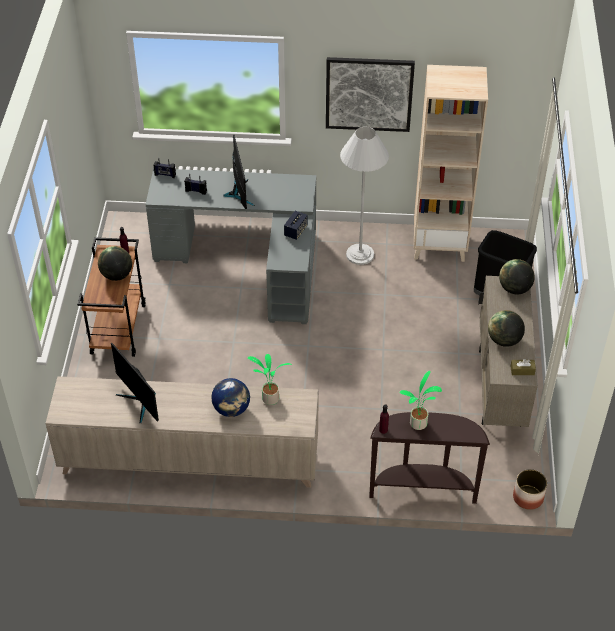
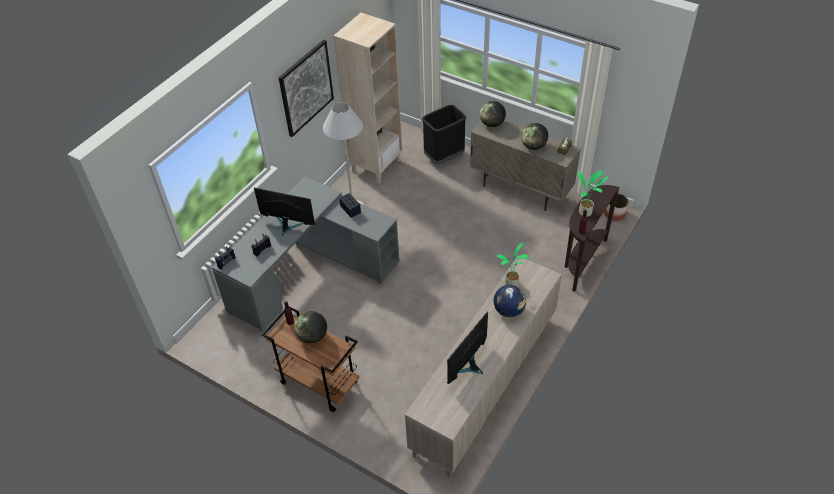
camera: 60 degrees left, 0 degrees up
monitor [111,343,159,424] -> monitor turned 135 degrees clockwise [447,312,488,384]

